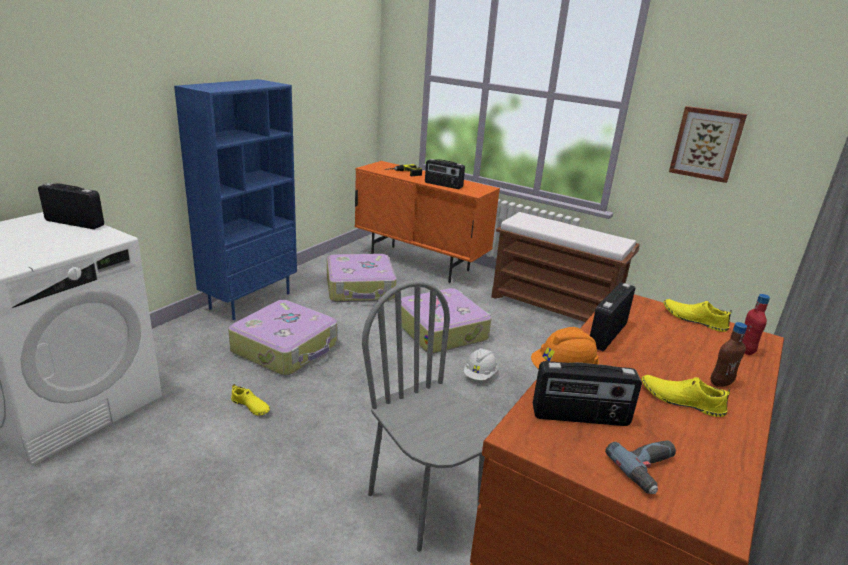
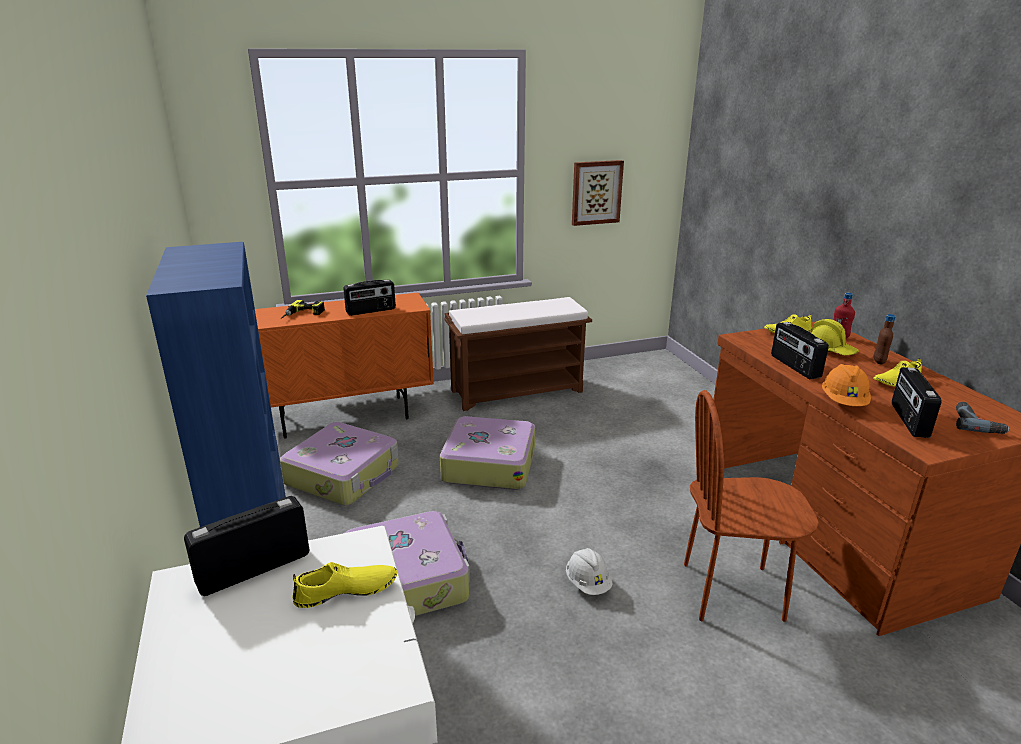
camera: 50 degrees left, 0 degrees up
yellow shoe [231,384,270,415] -> yellow shoe moved to [292,562,397,608]
grey chair [362,280,497,552] -> brown chair [684,390,819,622]
white hard hat [464,348,498,380] -> white hard hat moved to [566,548,613,595]
radio [533,361,642,426] -> radio turned 150 degrees clockwise [892,367,942,438]
none -> yellow hard hat [811,319,859,356]

